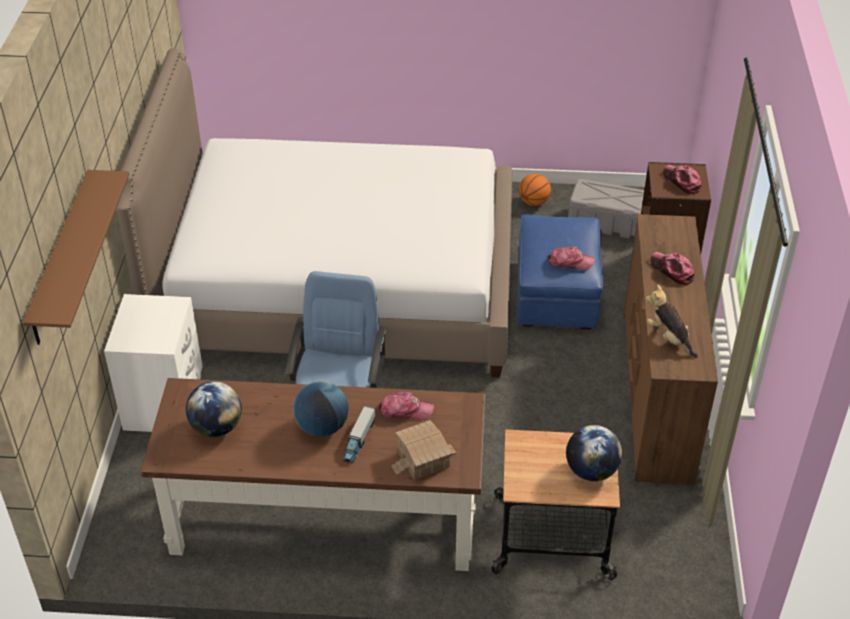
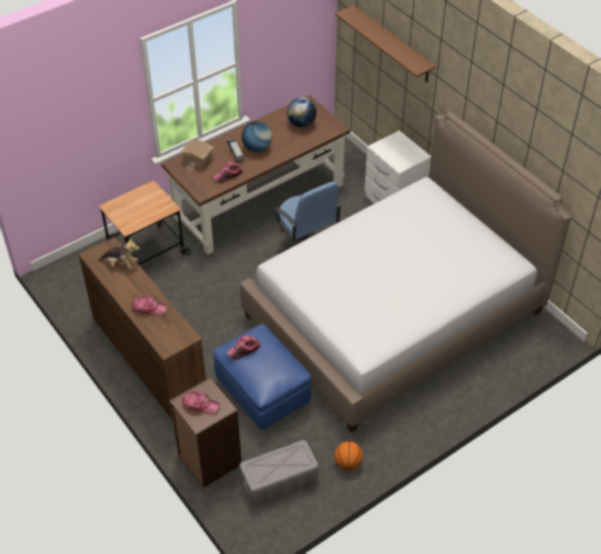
camera: 140 degrees right, 5 degrees up
globe [566,425,622,481] -> none

